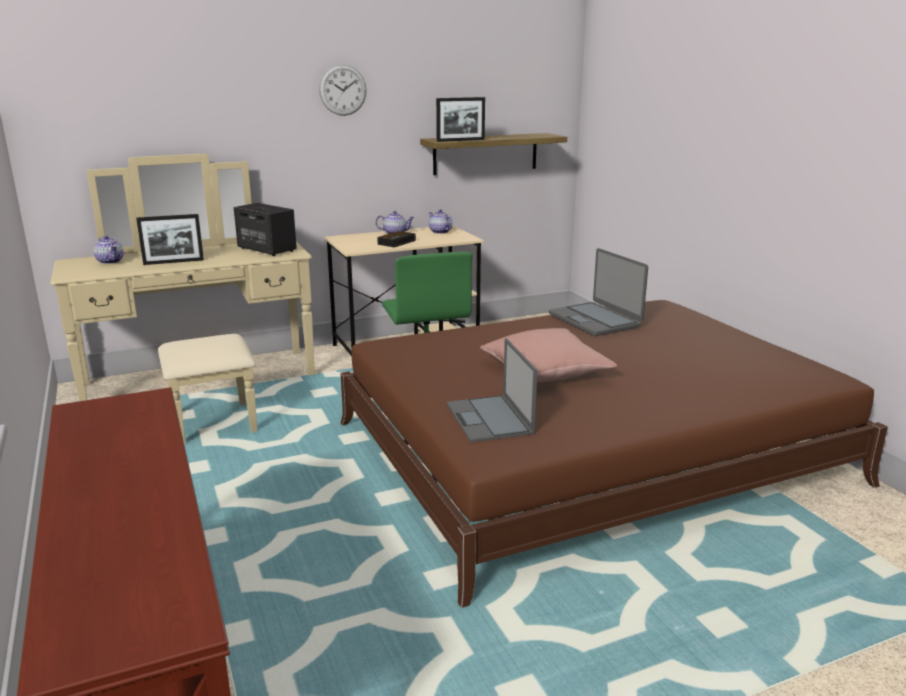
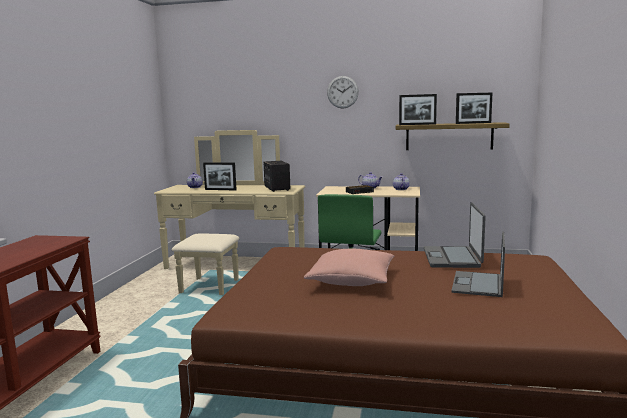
camera: 35 degrees right, 10 degrees down
laptop [447,338,537,443] -> laptop moved to [451,231,505,297]
none -> picture frame [456,93,492,124]

